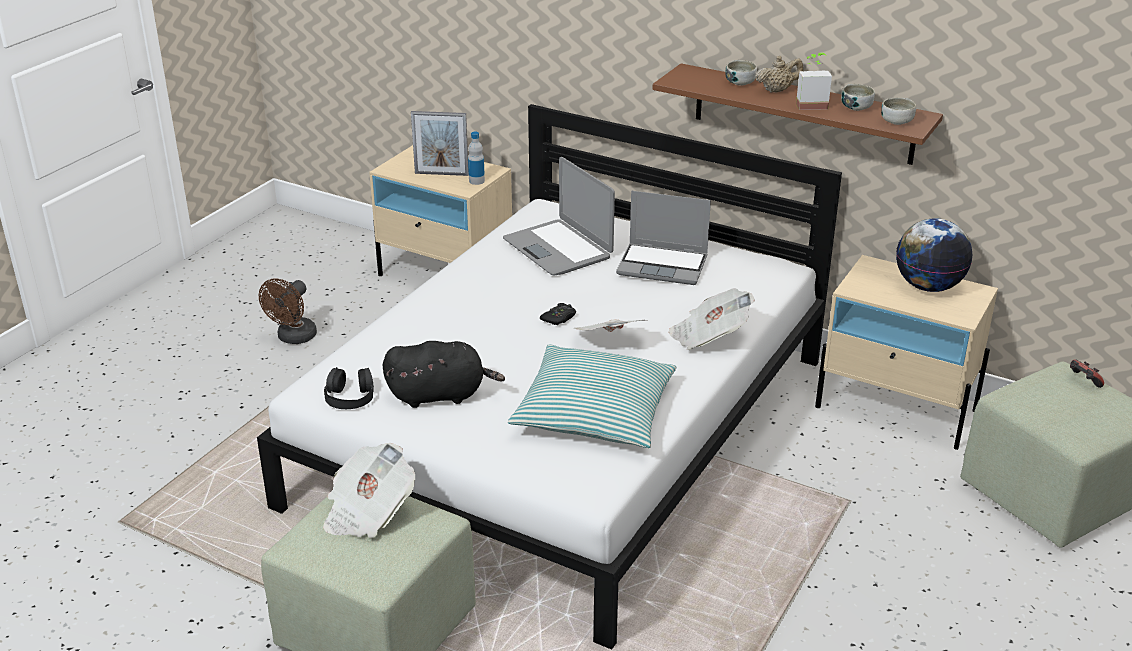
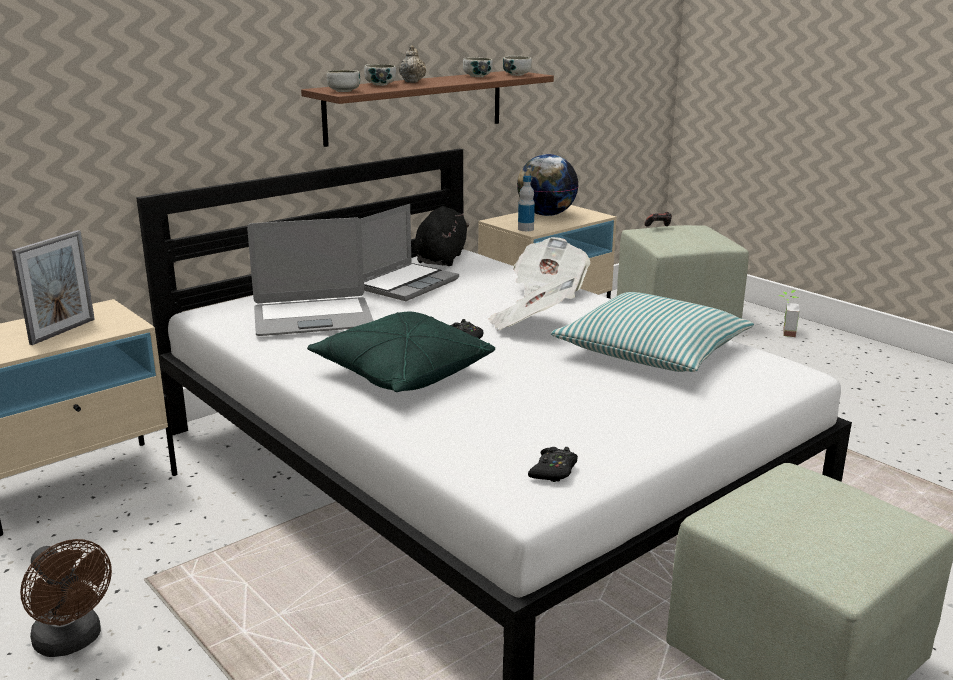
camera: 70 degrees left, 10 degrees down
newspaper [323,443,415,538] -> none
black headphones [324,367,374,409] -> black game controller [528,447,578,482]
black plush toy [383,341,505,408] -> black plush toy moved to [414,206,469,266]
bottle [468,132,485,185] -> bottle moved to [518,176,535,231]
potted plant [796,53,832,110] -> potted plant moved to [779,290,799,337]
none -> green pillow [307,312,495,392]
none -> bowl [326,70,360,92]

